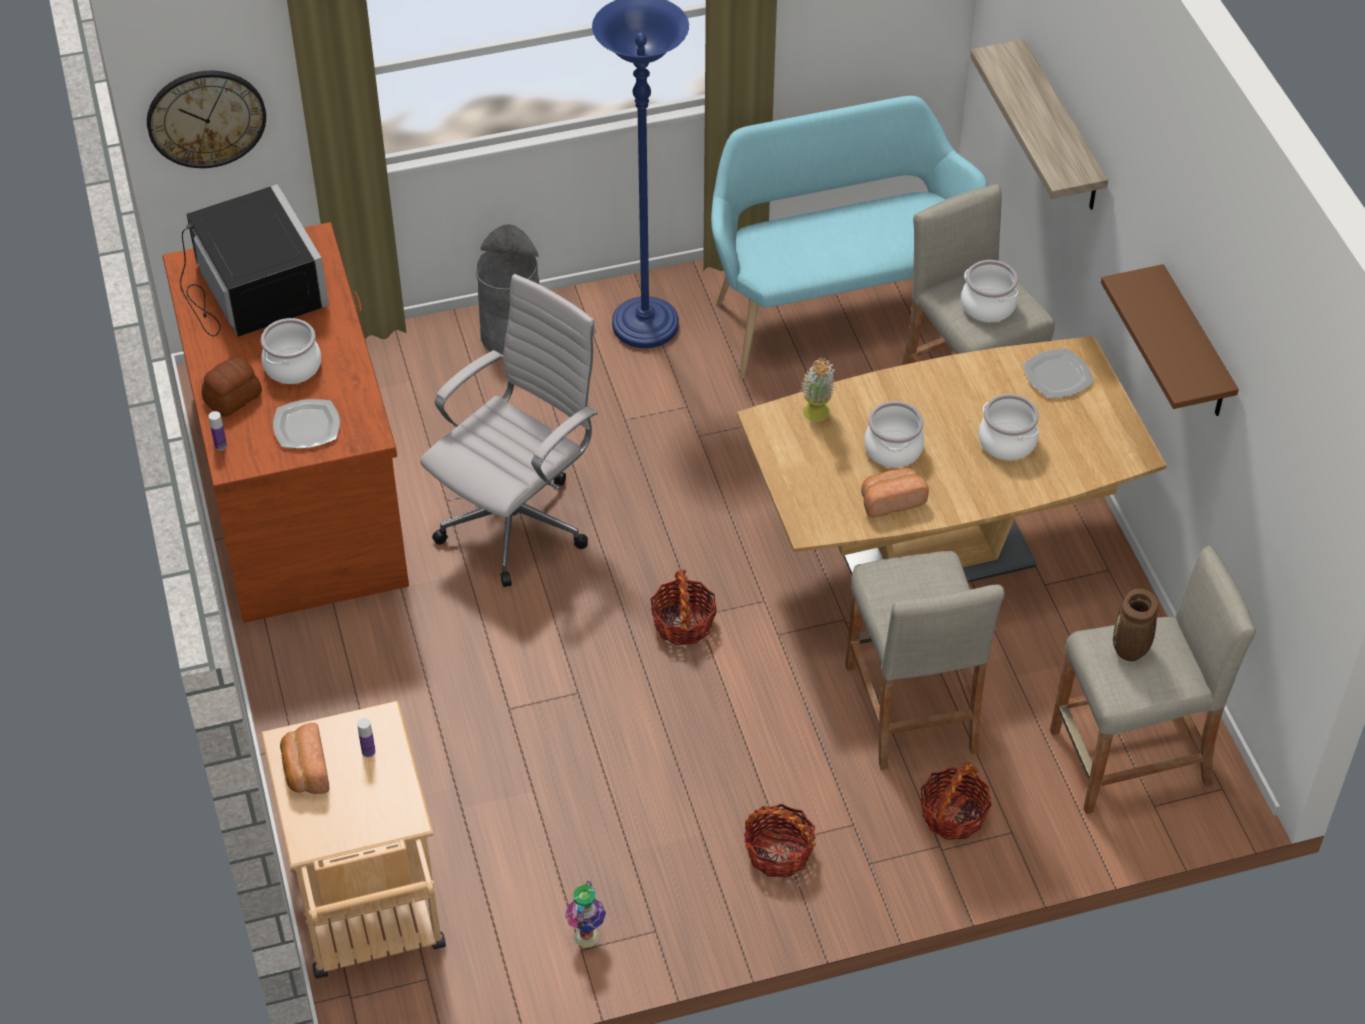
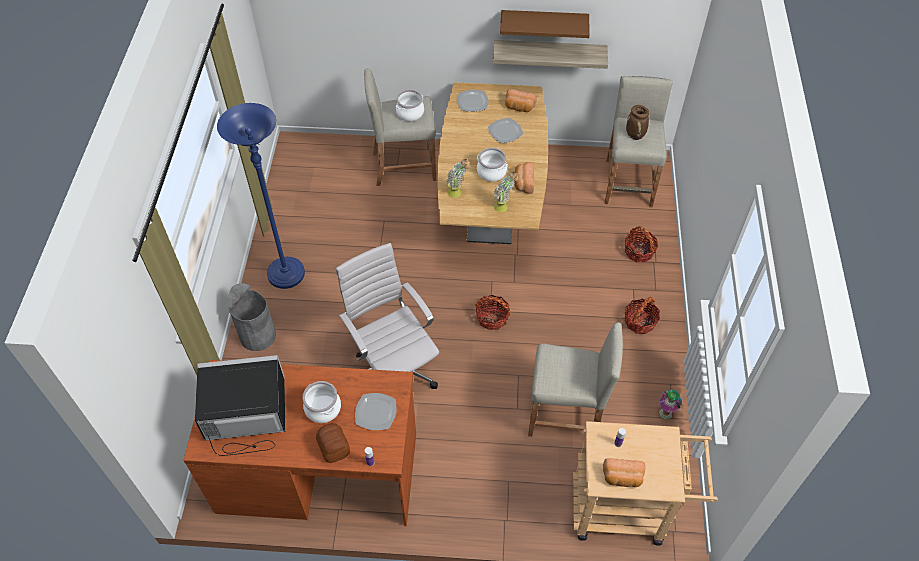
camera: 70 degrees left, 5 degrees up
wall clock [147,71,266,168] -> none
turquoise bench [711,96,988,379] -> none
beige stool [845,551,1004,770] -> beige stool moved to [528,322,623,437]
shelf [970,39,1108,210] -> shelf moved to [492,40,608,69]
cooking pot [978,394,1039,460] -> plate [488,118,524,143]
none -> potted plant [493,172,520,212]
none -> bread [505,89,537,112]

